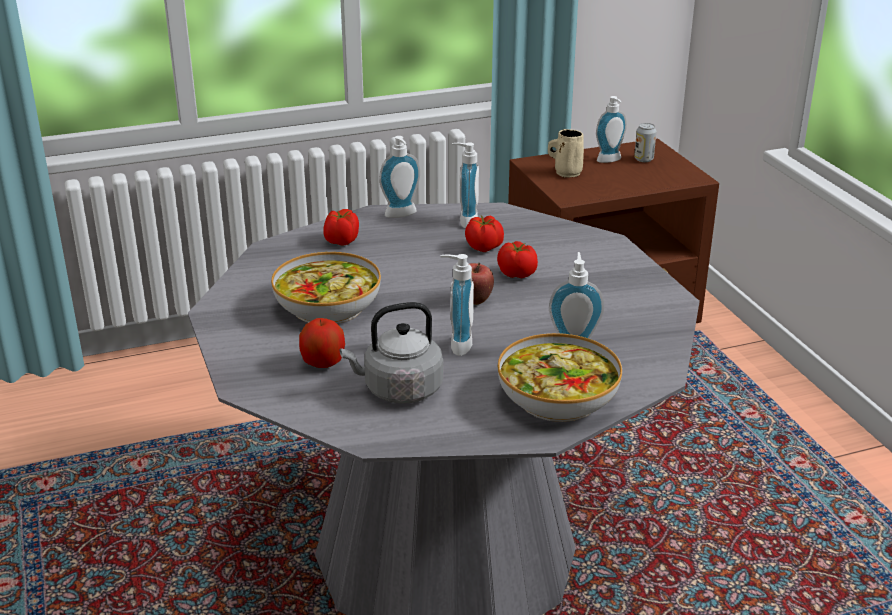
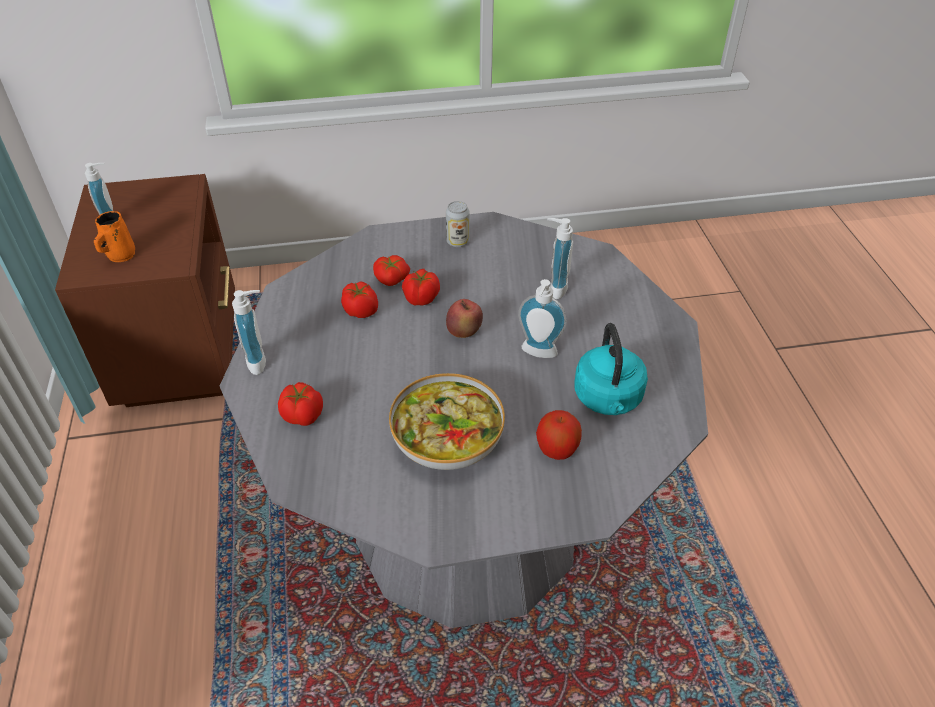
camera: 80 degrees left, 15 degrees up
grey kettle [340,302,443,404] -> turquoise kettle [574,323,648,415]
soap dispenser [452,143,479,228] -> none
bowl [498,333,622,422] -> none
beige mug [548,129,584,178] -> orange mug [94,211,135,262]
can [634,123,656,162] -> can moved to [446,201,469,247]
none -> tomato [373,255,410,286]

